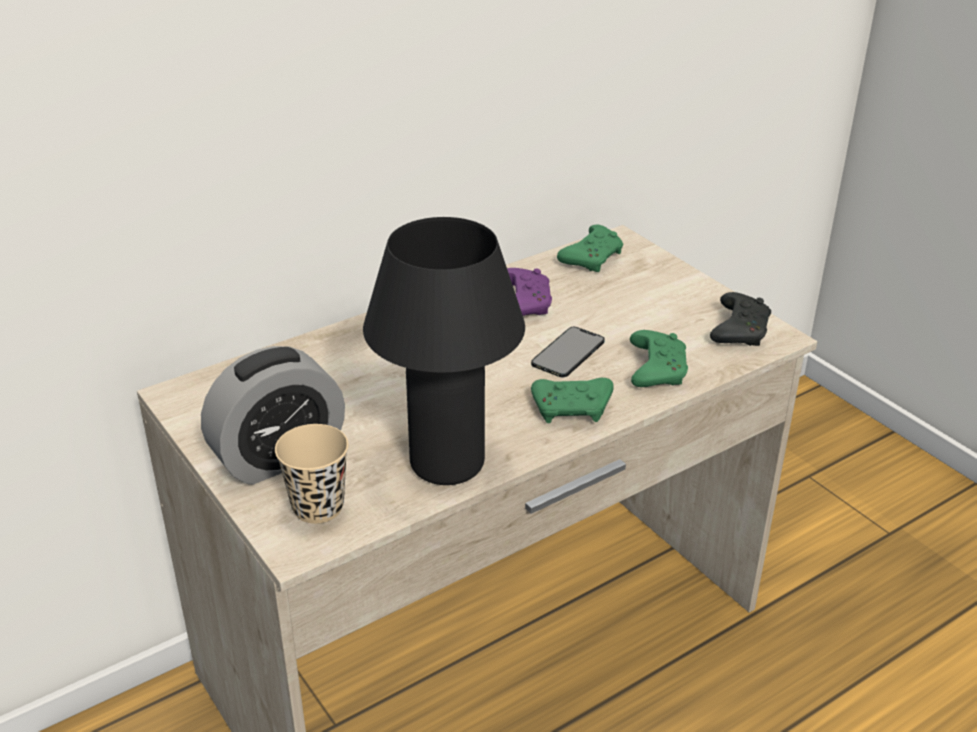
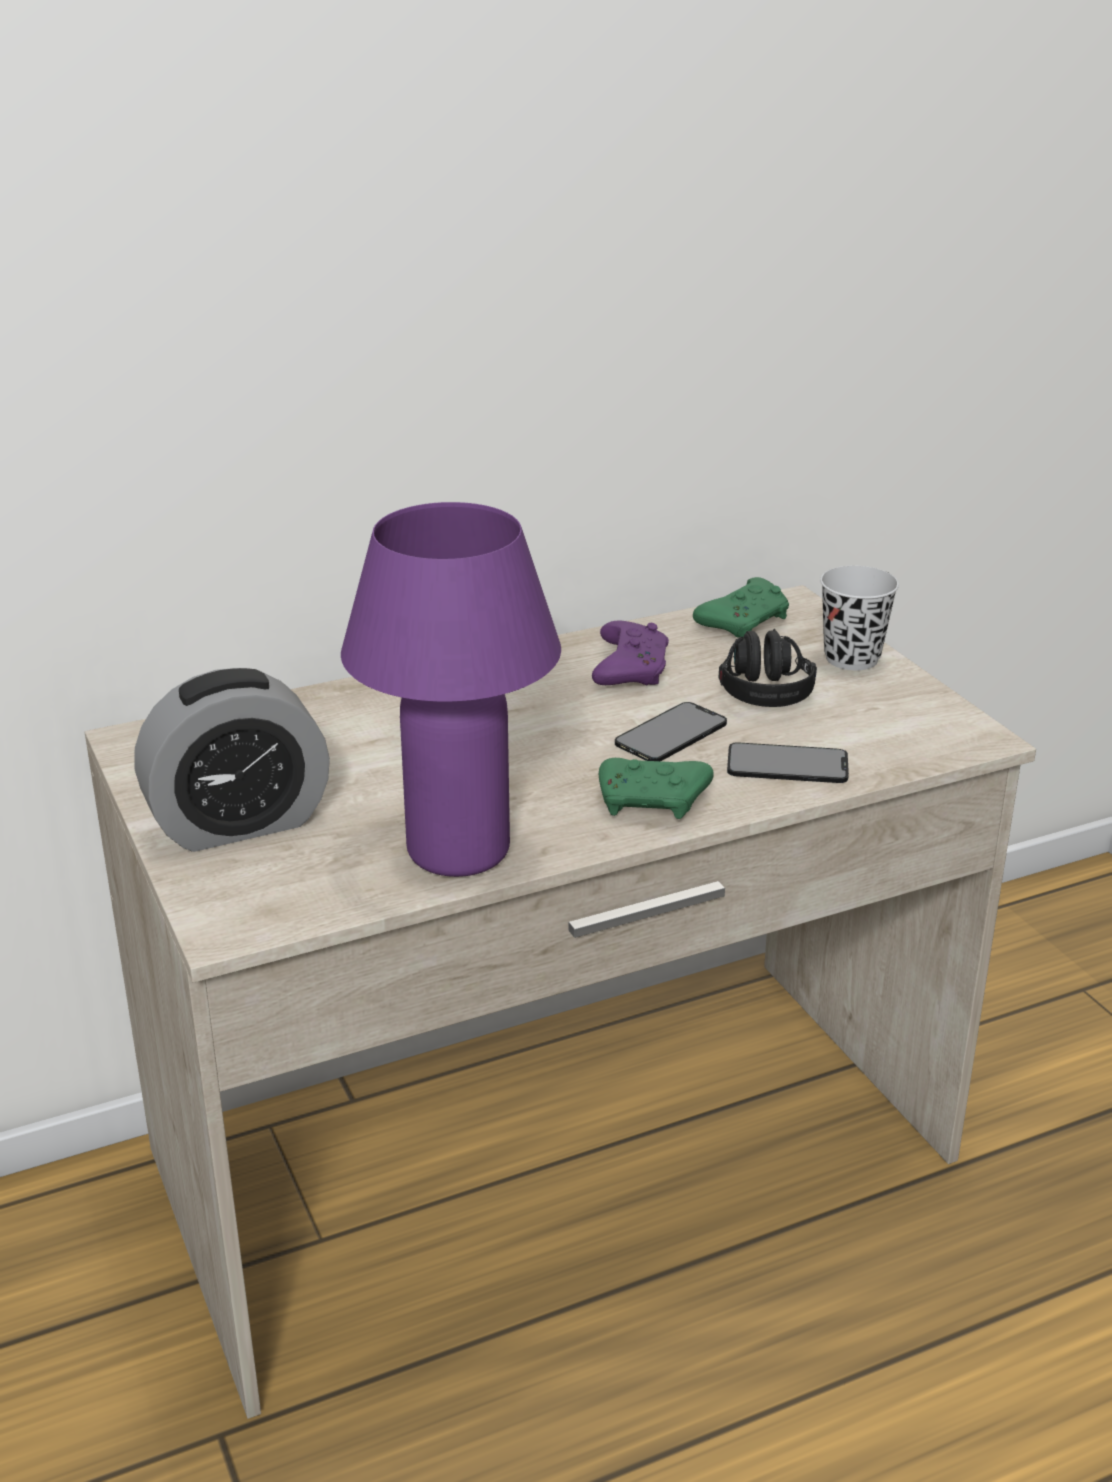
camera: 10 degrees right, 5 degrees down
beige cup [275,424,348,524] -> none
black table lamp [363,217,525,485] -> purple table lamp [341,502,561,877]
green game controller [630,330,688,387] -> phone [727,742,849,783]
black game controller [710,292,771,346] -> none
none -> black headphones [719,629,817,707]
none -> black cup [820,566,899,670]

